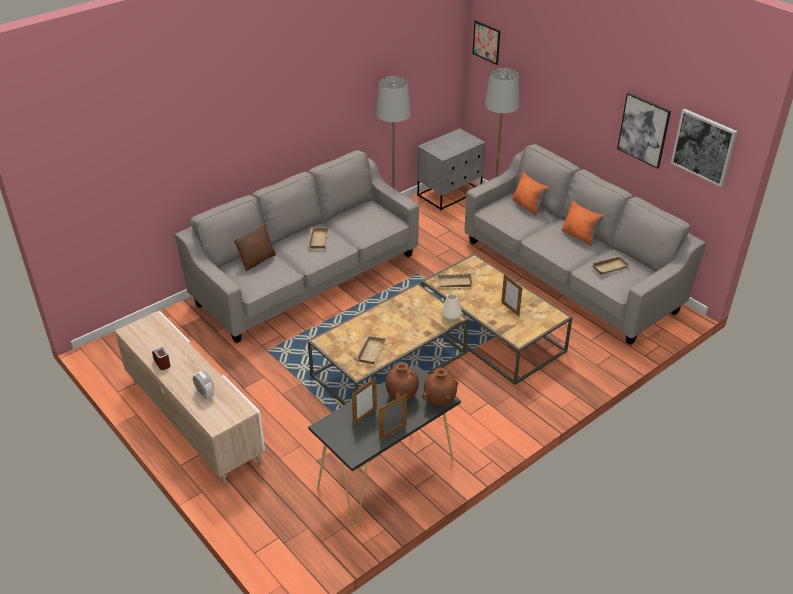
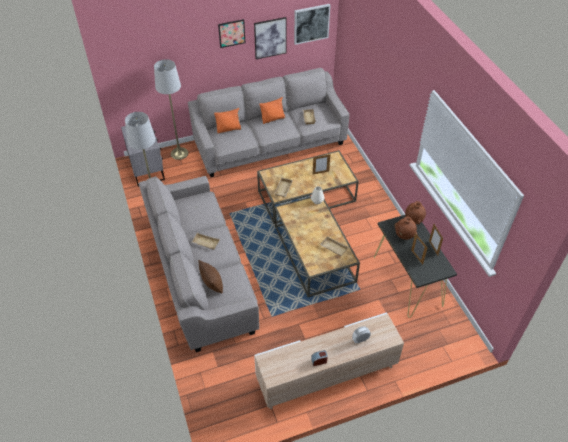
camera: 70 degrees left, 10 degrees up
picture [473,20,500,65] -> picture moved to [218,19,245,48]

